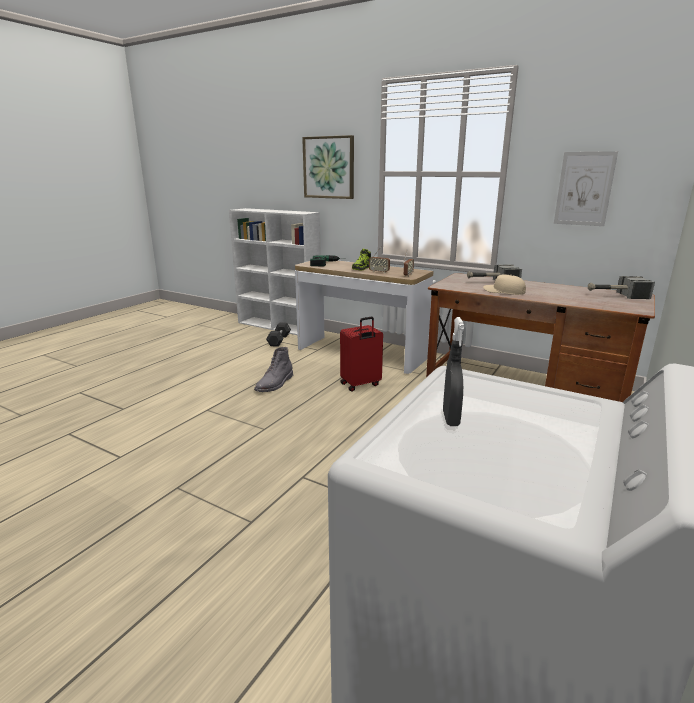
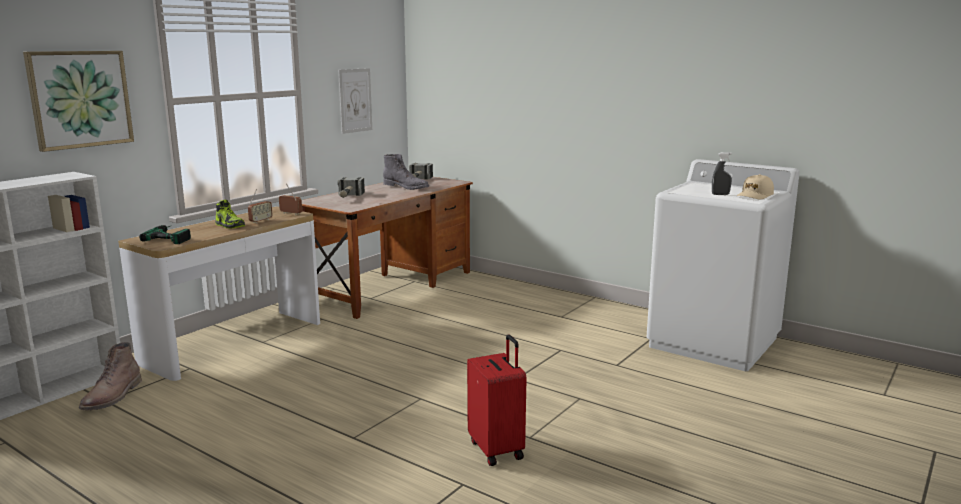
camera: 85 degrees left, 5 degrees down
grey boot [254,347,293,392] -> grey boot moved to [383,154,429,190]
grey dumbbell [266,322,291,347] -> brown boot [79,342,142,411]
red suitcase [340,317,383,391] -> red suitcase moved to [467,335,527,466]
beige cap [483,274,526,295] -> beige cap moved to [737,174,774,199]

